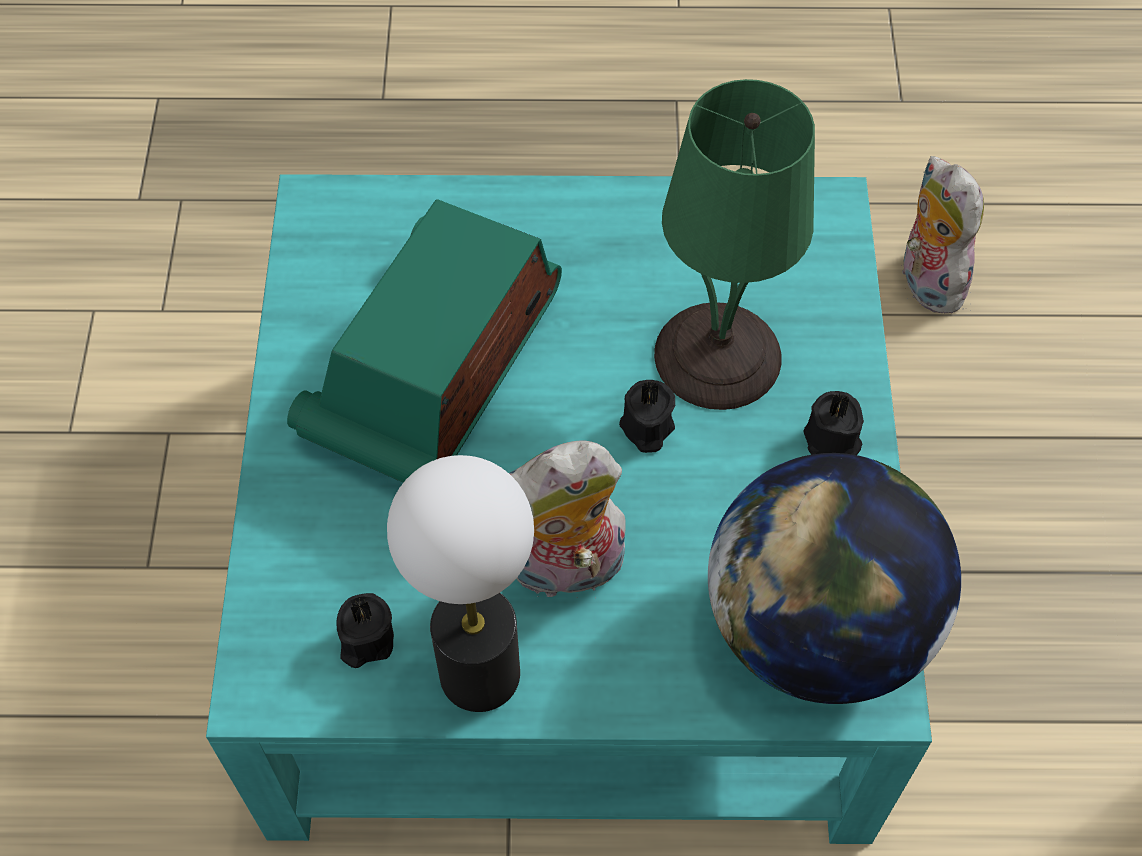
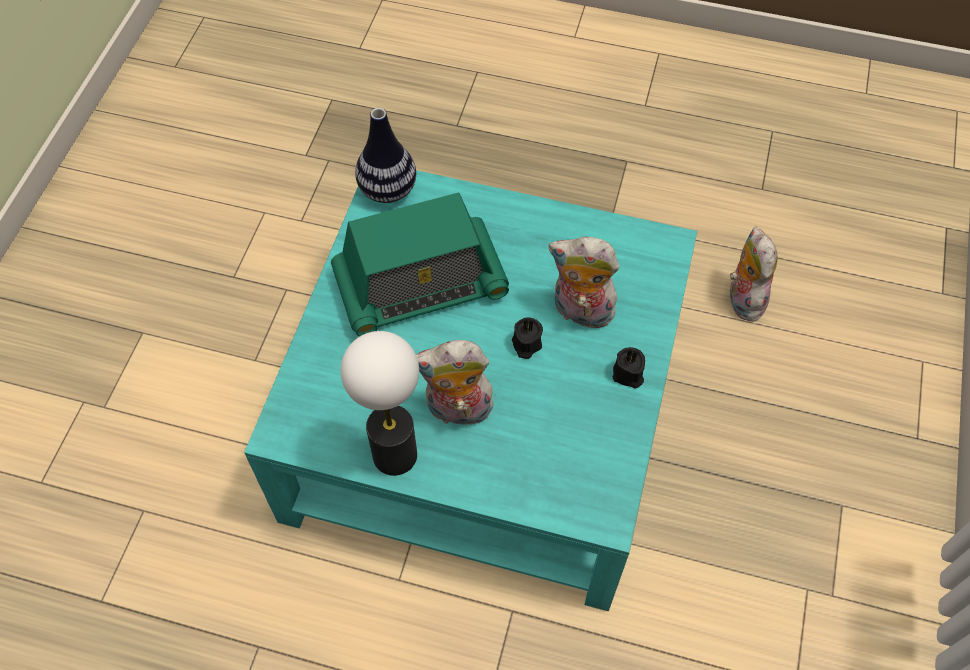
camera: 15 degrees right, 0 degrees up
radio [287,199,562,483] -> radio turned 150 degrees counterclockwise [331,193,509,337]
black candle [337,593,394,668] -> none
green table lamp [654,79,815,410] -> plush toy [549,237,620,328]
globe [708,453,961,704] -> none
none -> vase [355,108,416,203]

